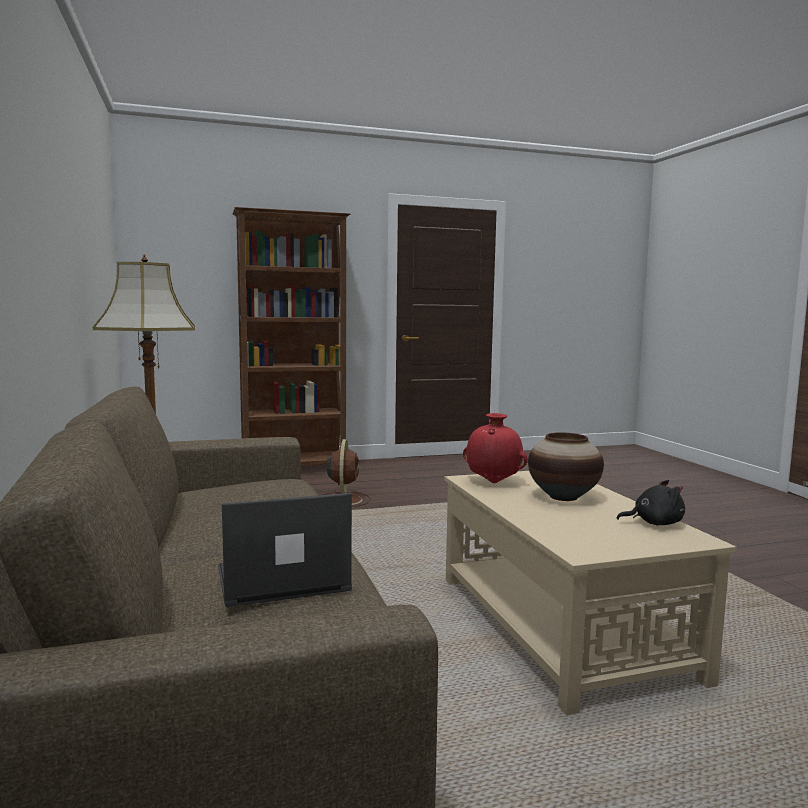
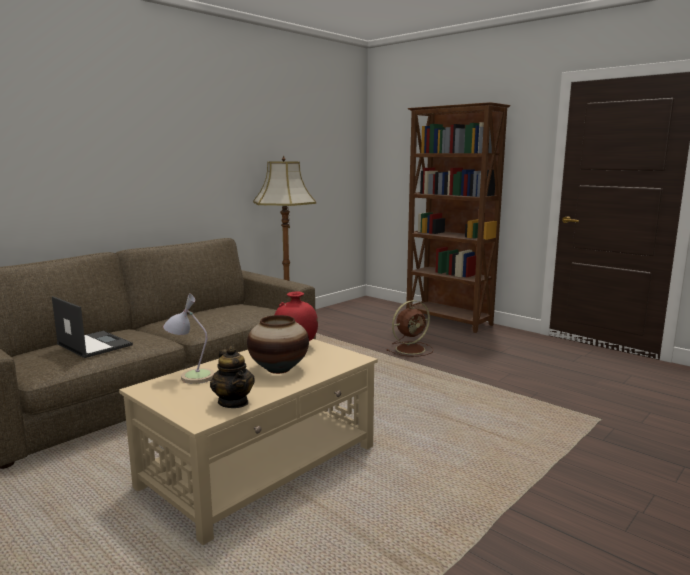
camera: 60 degrees right, 5 degrees up
black plush toy [617,480,685,526] -> teapot [210,346,255,408]
none -> table lamp [163,294,214,384]

